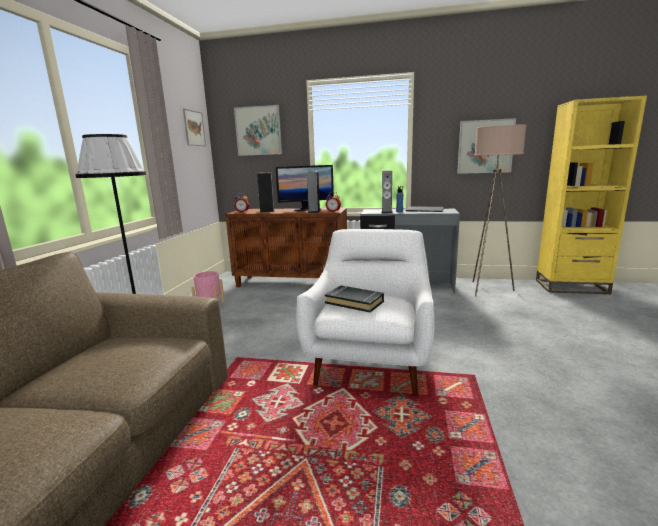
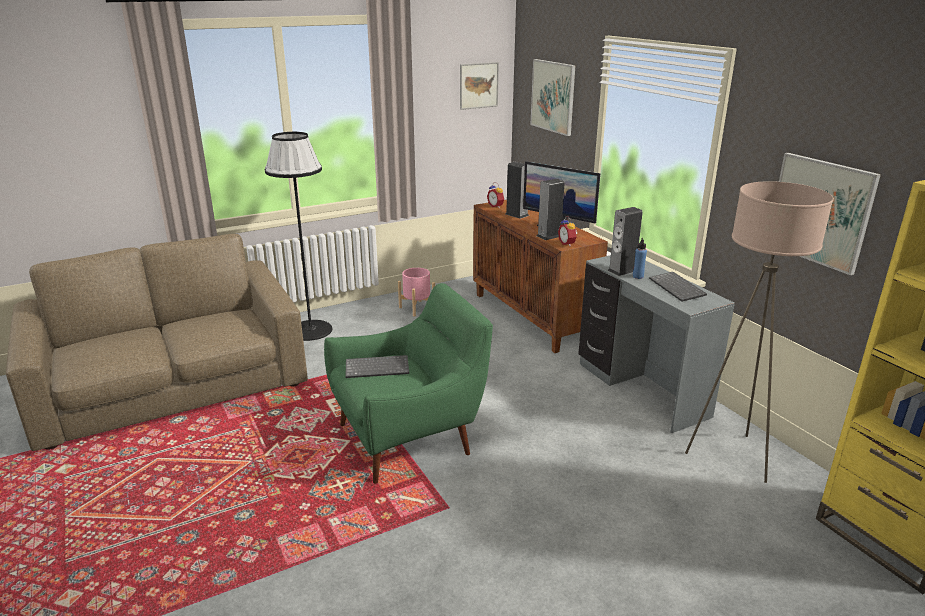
camera: 50 degrees right, 10 degrees up
white armchair [296,229,435,396] -> green armchair [324,283,493,484]
black book [325,285,384,312] -> keyboard [345,355,409,378]

